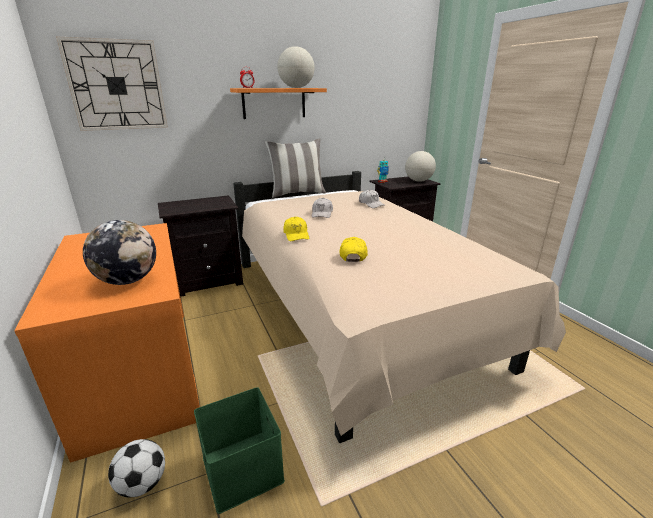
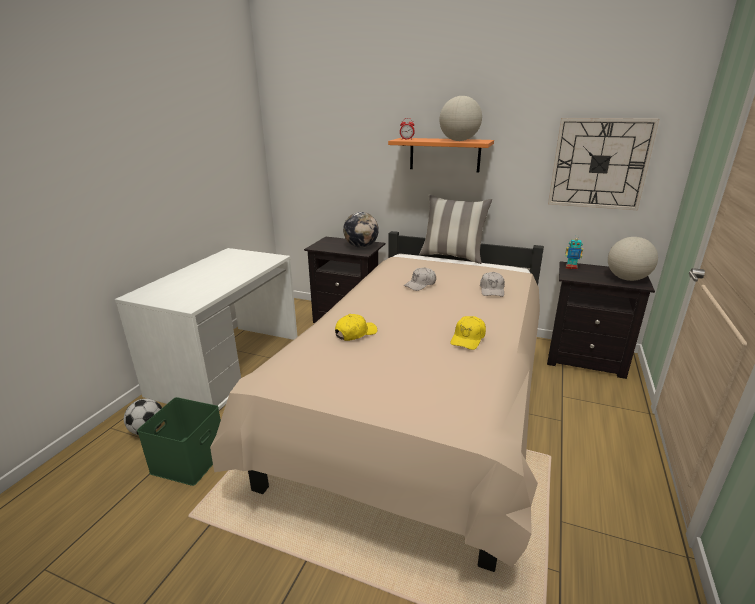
camera: 45 degrees right, 0 degrees up
orange desk [14,223,200,463] -> white desk [115,248,298,410]
wall clock [56,37,168,131] -> wall clock moved to [548,118,659,210]
globe [83,220,156,285] -> globe moved to [343,212,379,248]
yellow cap [284,217,309,241] -> yellow cap moved to [450,316,486,350]

